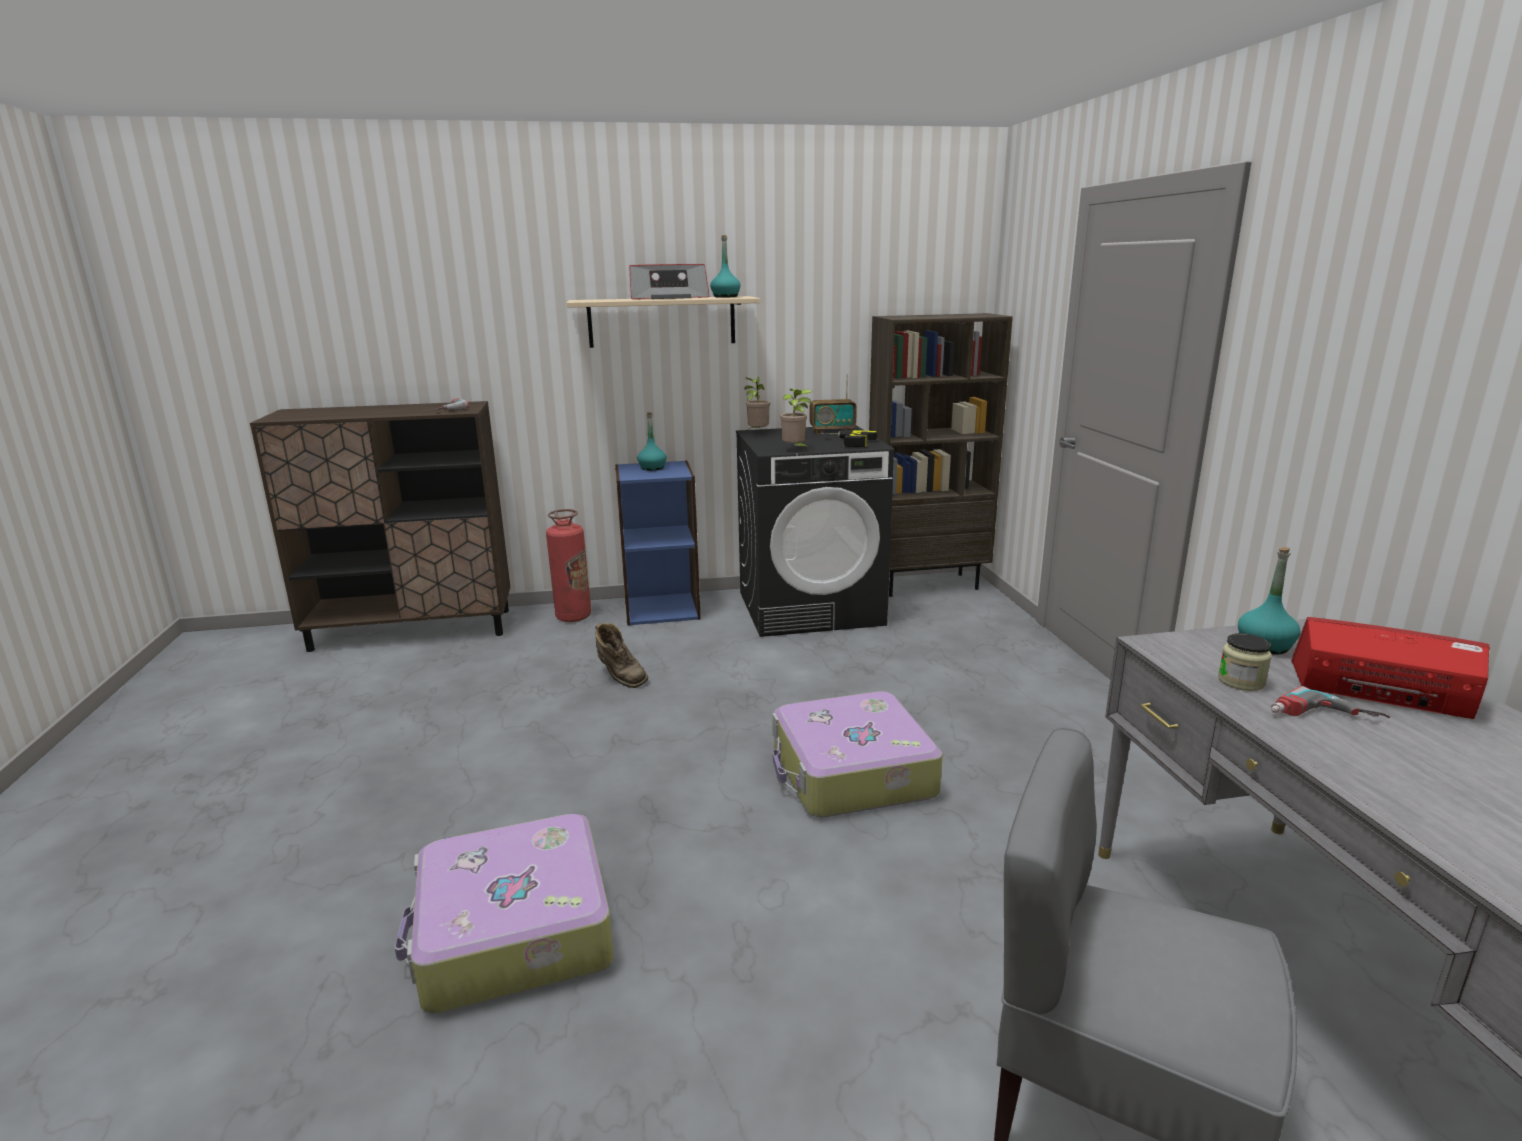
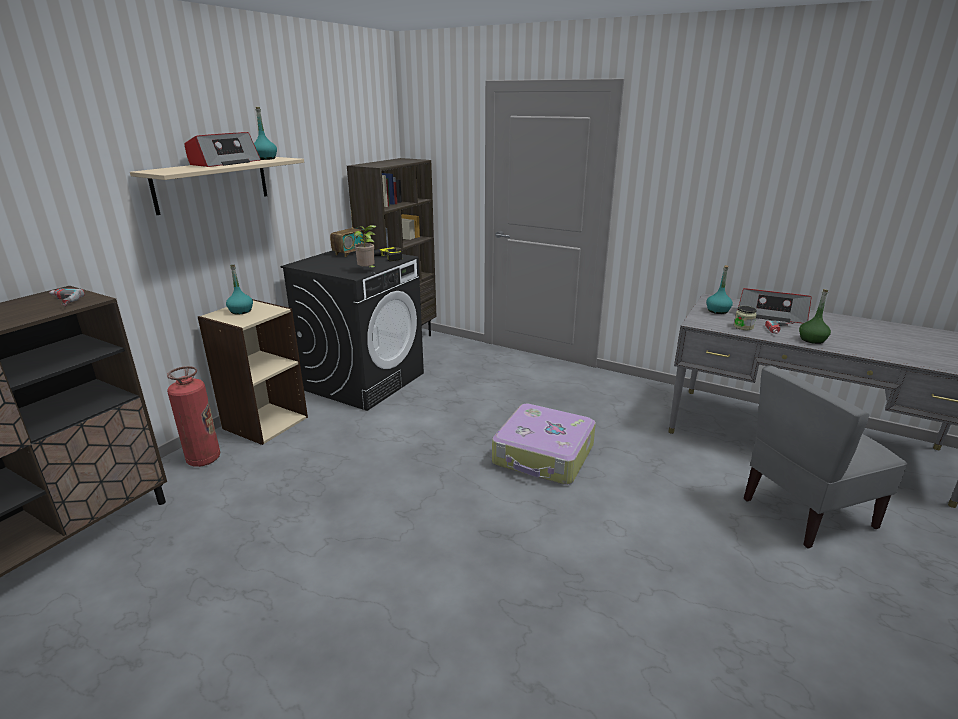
camera: 50 degrees left, 5 degrees up
suitcase [395,814,613,1014] -> none
brown boot [596,623,648,688] -> none
blue bookcase [615,460,701,626] -> beige bookcase [198,299,308,445]
potted plant [745,376,770,431] -> none
radio [1291,617,1490,719] -> radio turned 135 degrees counterclockwise [738,288,812,324]
none -> green bottle [799,289,831,344]

